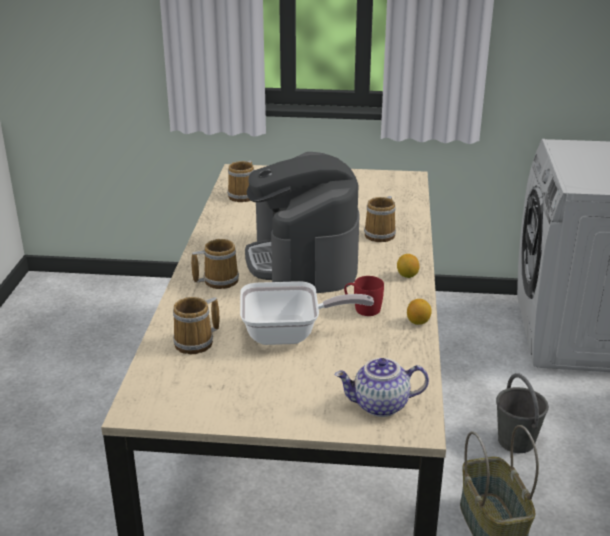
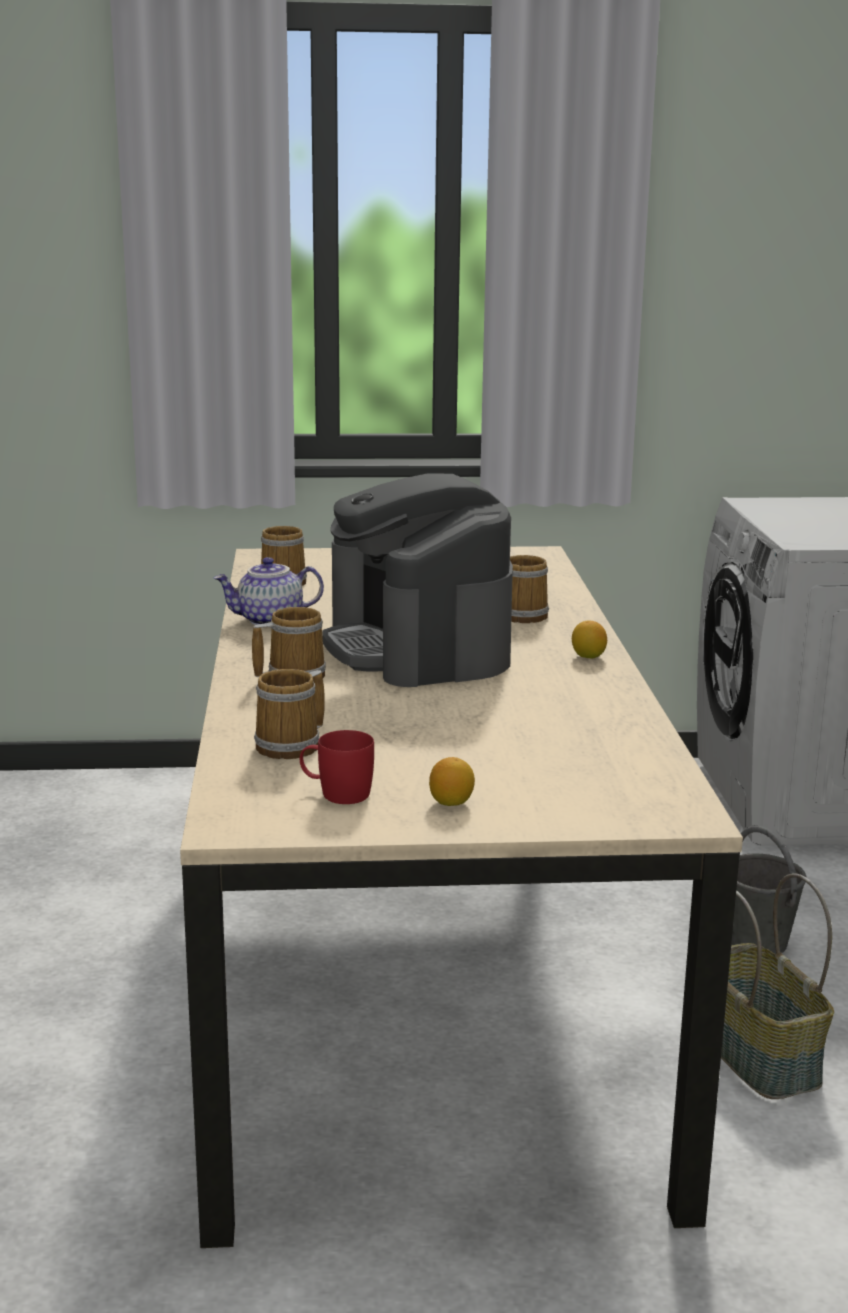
camera: 10 degrees left, 10 degrees down
frying pan [240,281,374,345] -> none
teapot [334,358,429,417] -> teapot moved to [214,557,324,625]
red mug [344,276,384,316] -> red mug moved to [300,730,374,804]
lemon [407,299,432,325] -> lemon moved to [429,757,475,806]

